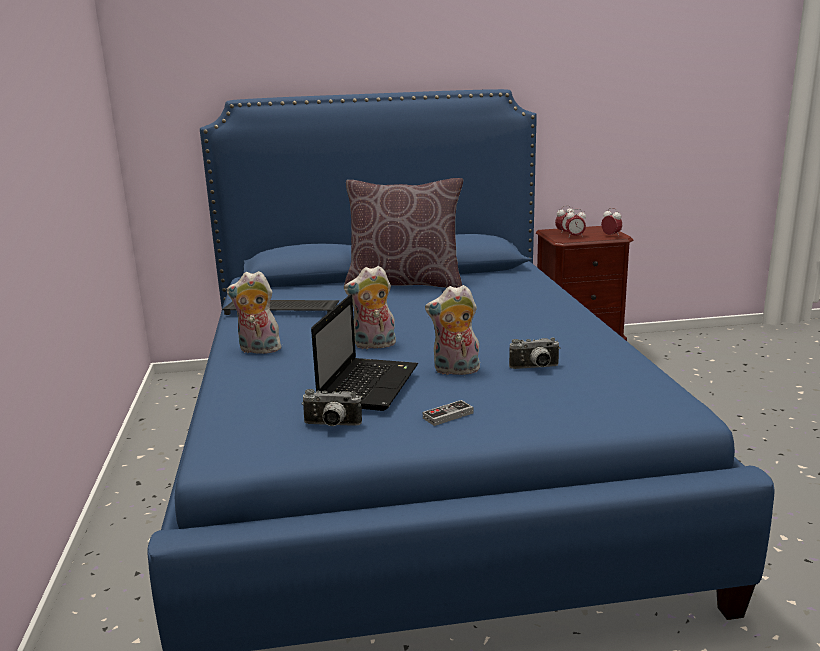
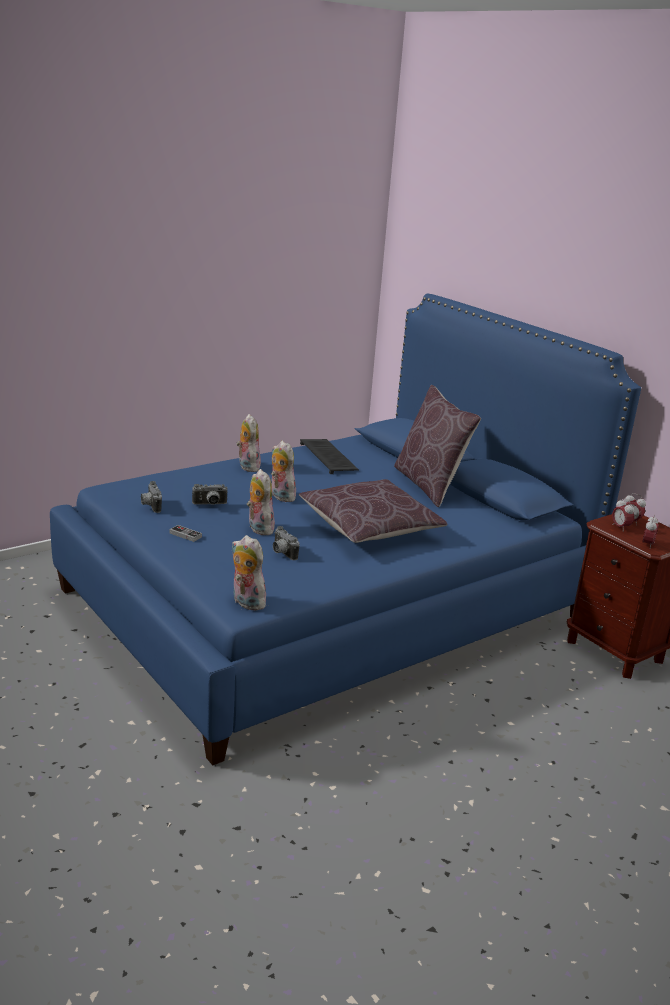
camera: 60 degrees right, 5 degrees up
laptop [311,294,418,411] -> camera [192,484,228,505]
none -> plush toy [232,535,266,611]
none -> brown pillow [299,479,448,543]

